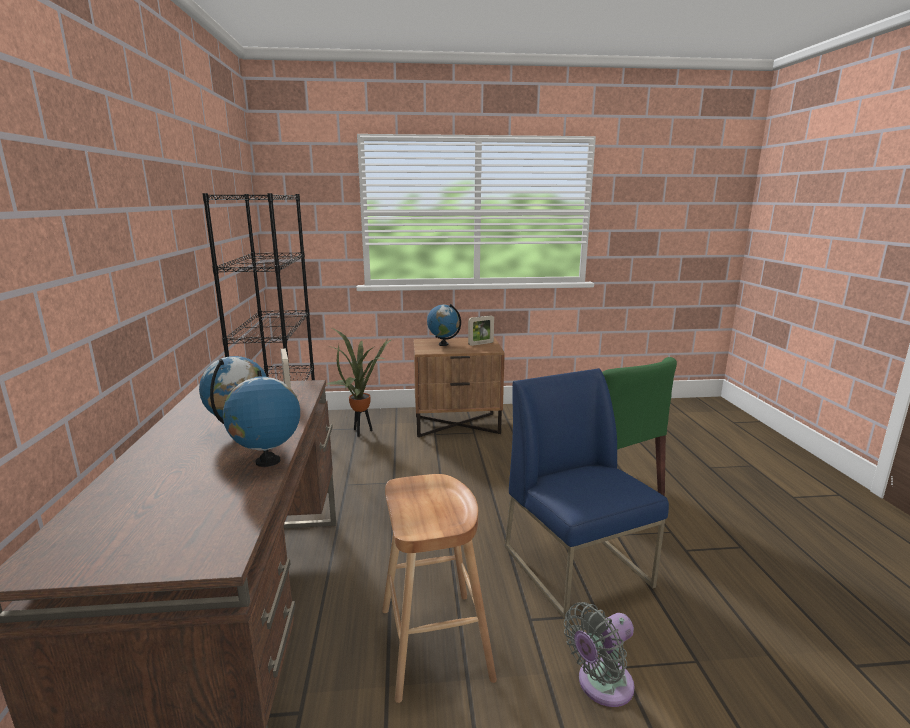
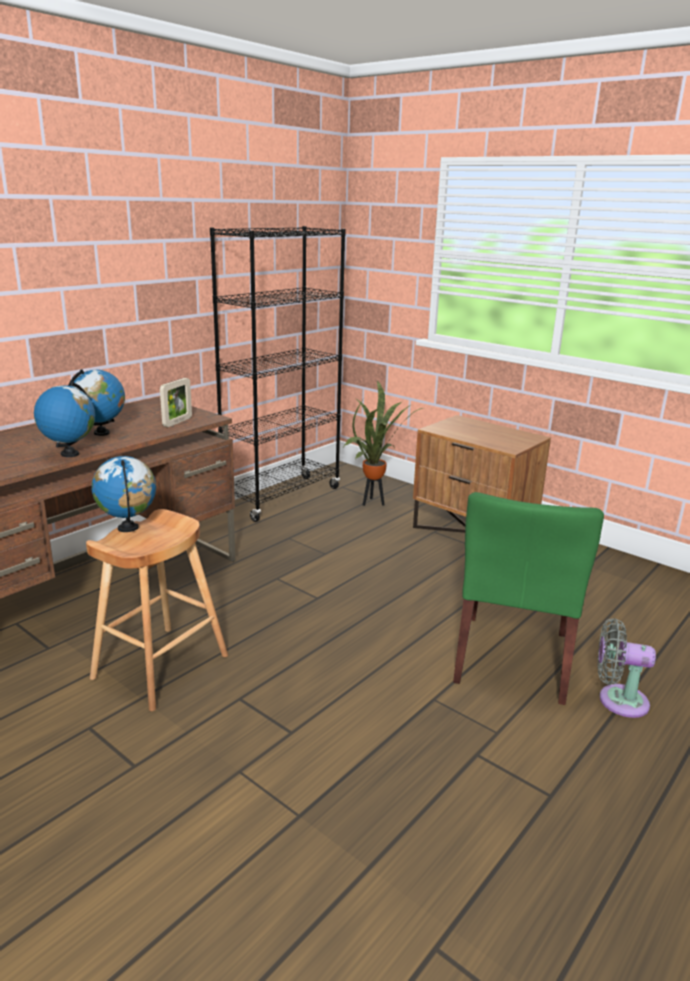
camera: 45 degrees right, 5 degrees up
globe [427,304,461,346] -> globe moved to [92,456,156,532]
picture frame [468,315,494,346] -> none
blue chair [505,368,669,620] -> none
grey fan [564,602,635,707] -> grey fan moved to [598,618,656,718]

